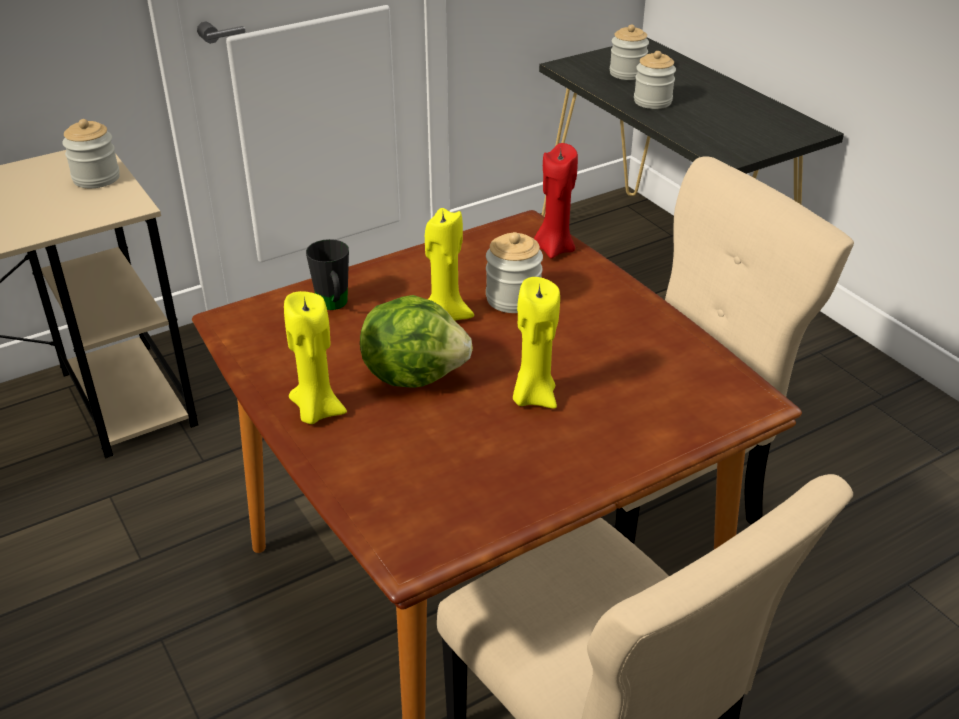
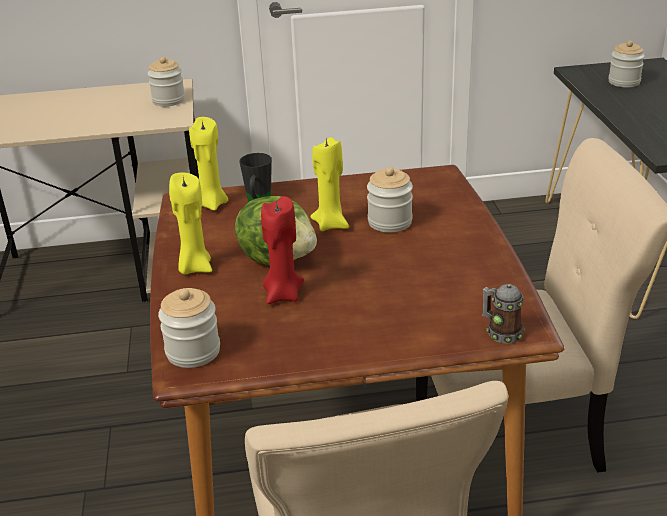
camera: 25 degrees right, 5 degrees down
yellow candle [513,277,560,408] -> yellow candle moved to [189,117,228,211]
red candle [534,143,578,259] -> red candle moved to [261,196,304,304]
jar [634,51,676,109] -> jar moved to [158,288,220,368]
none -> mug [482,284,525,344]

